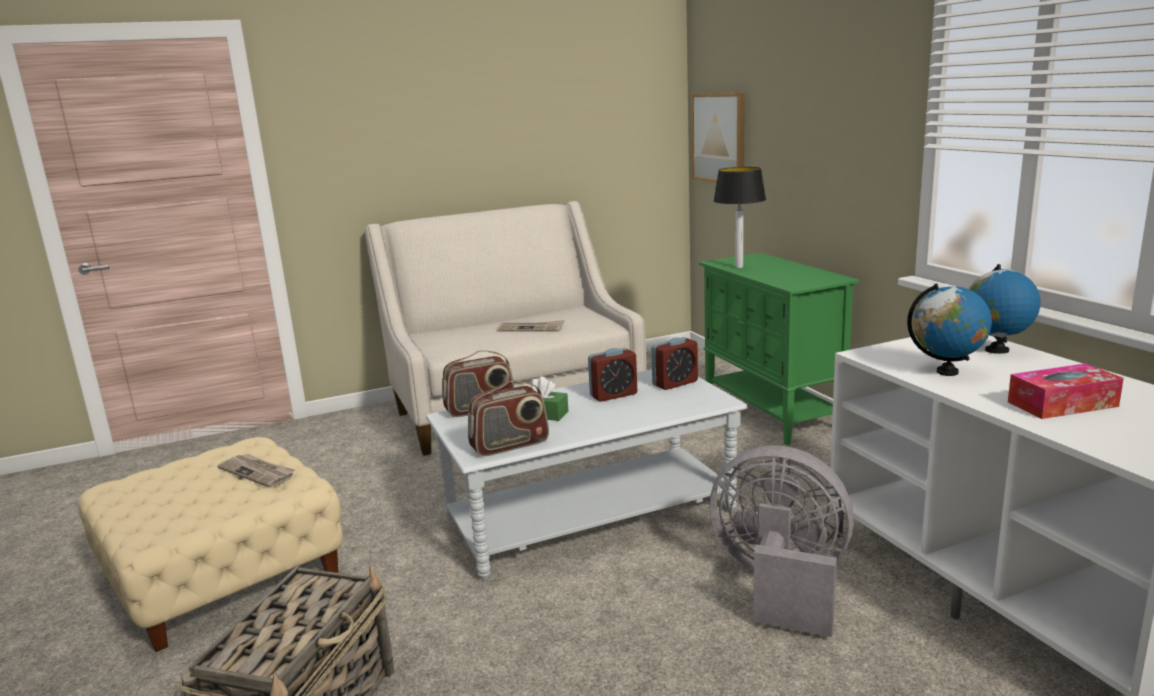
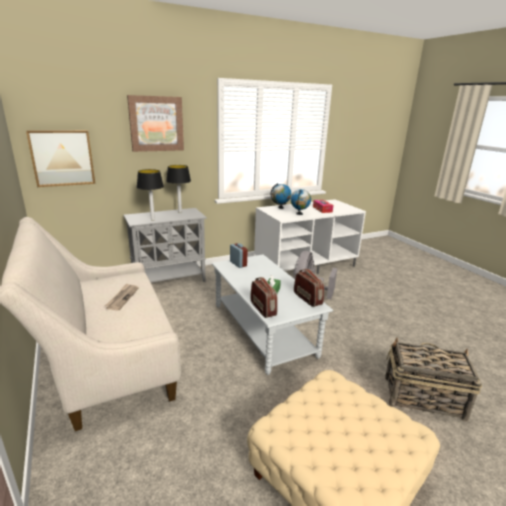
camera: 95 degrees left, 5 degrees up
newspaper [217,454,295,488] -> none
alarm clock [588,348,637,402] -> none
green cabinet [699,253,860,445] -> grey cabinet [124,208,207,283]
none -> picture [127,95,184,152]
none -> table lamp [166,165,191,213]

